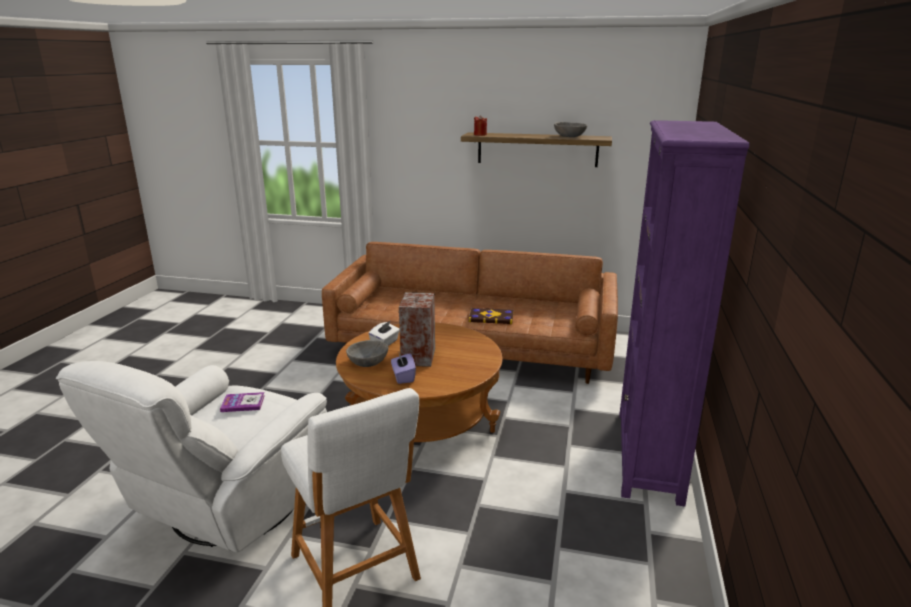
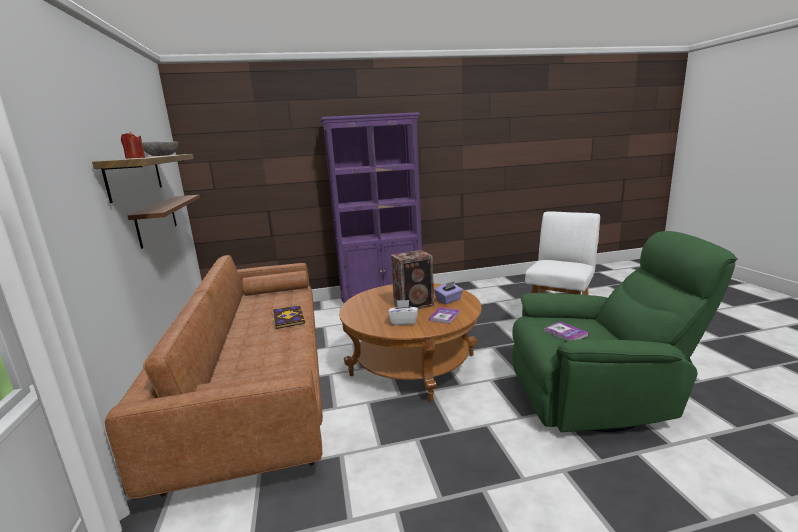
camera: 115 degrees left, 5 degrees down
white armchair [56,361,327,553] -> green armchair [512,231,737,432]
grey bowl [346,340,388,367] -> book [429,307,460,324]
none -> brown shelf [128,195,200,249]

